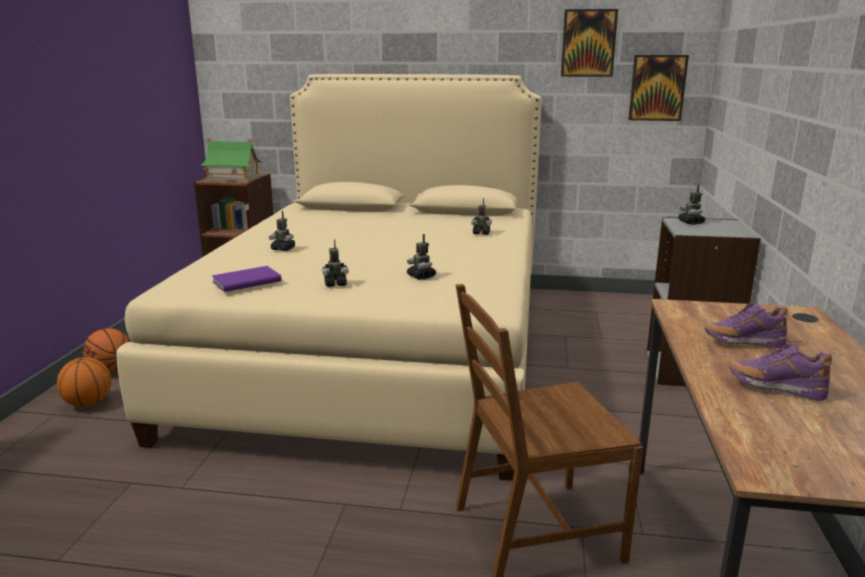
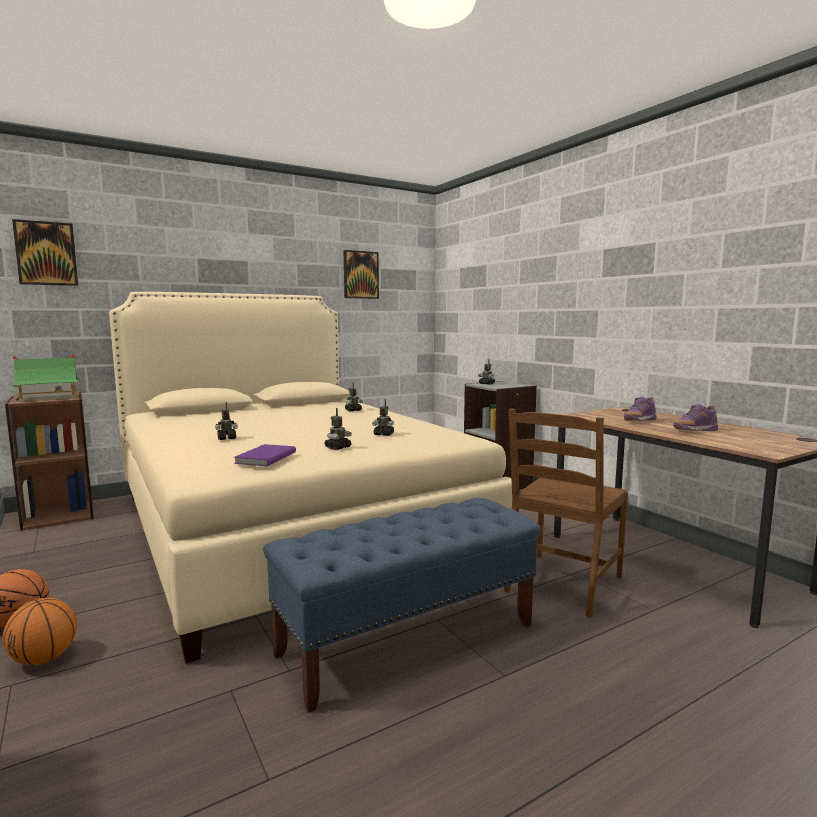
camera: 40 degrees left, 10 degrees down
picture [628,55,689,121] -> picture moved to [12,219,78,286]
none -> blue bench [264,498,541,713]

